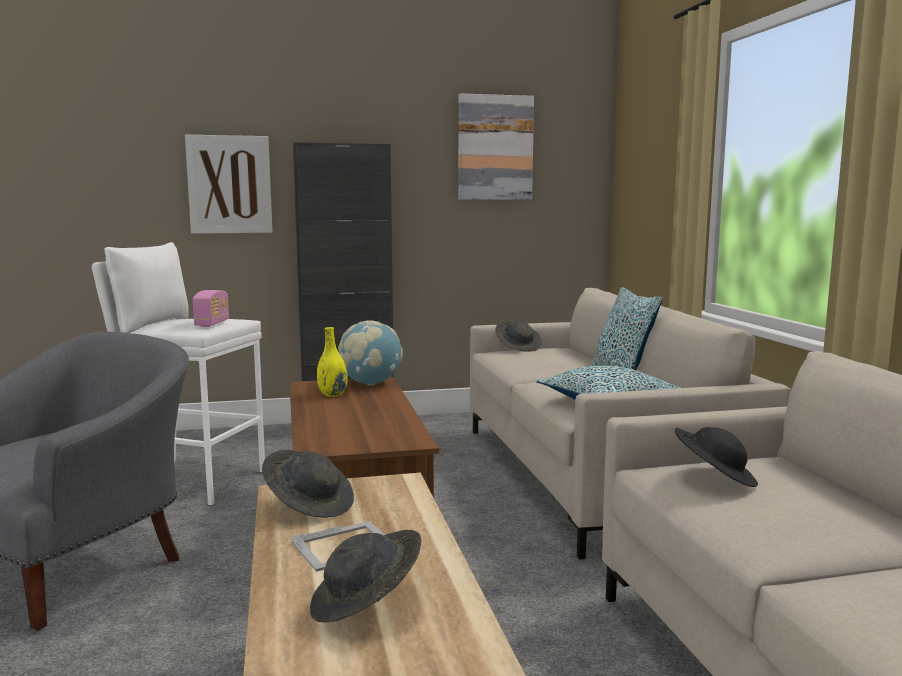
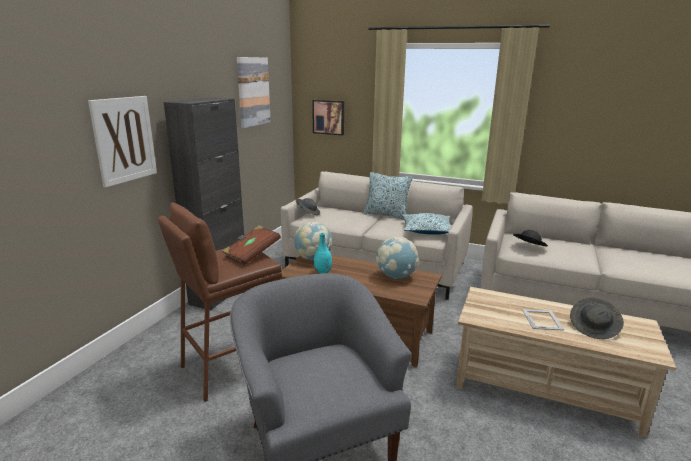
camera: 55 degrees left, 10 degrees up
white stool [92,242,265,506] -> brown stool [158,202,282,402]
radio [193,290,229,327] -> brown book [222,225,281,265]
grey hat [262,450,354,518] -> none
yellow vase [317,327,348,397] -> turquoise vase [314,233,332,274]
none -> picture [312,100,344,135]
none -> globe [376,237,419,279]

